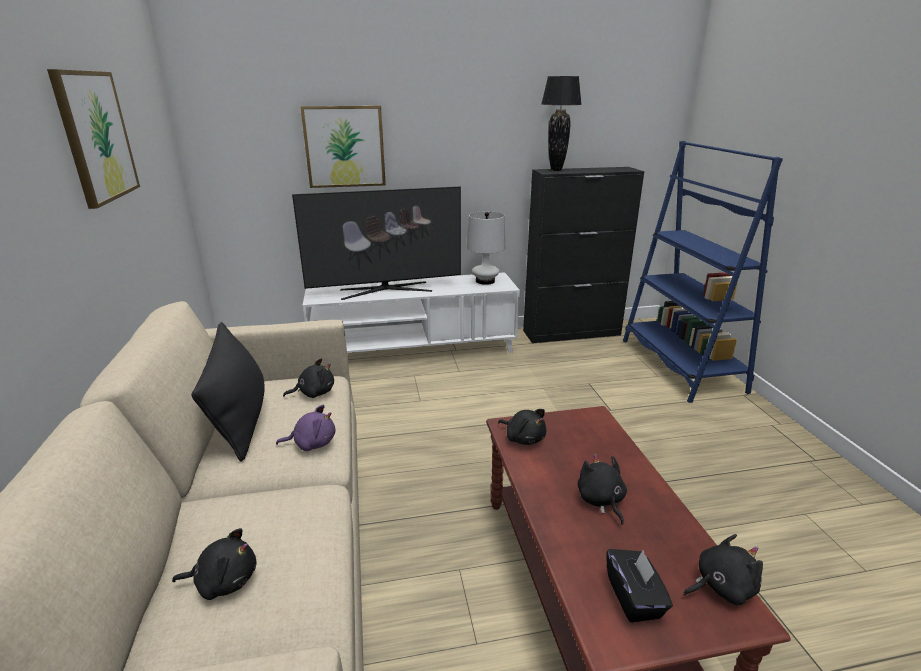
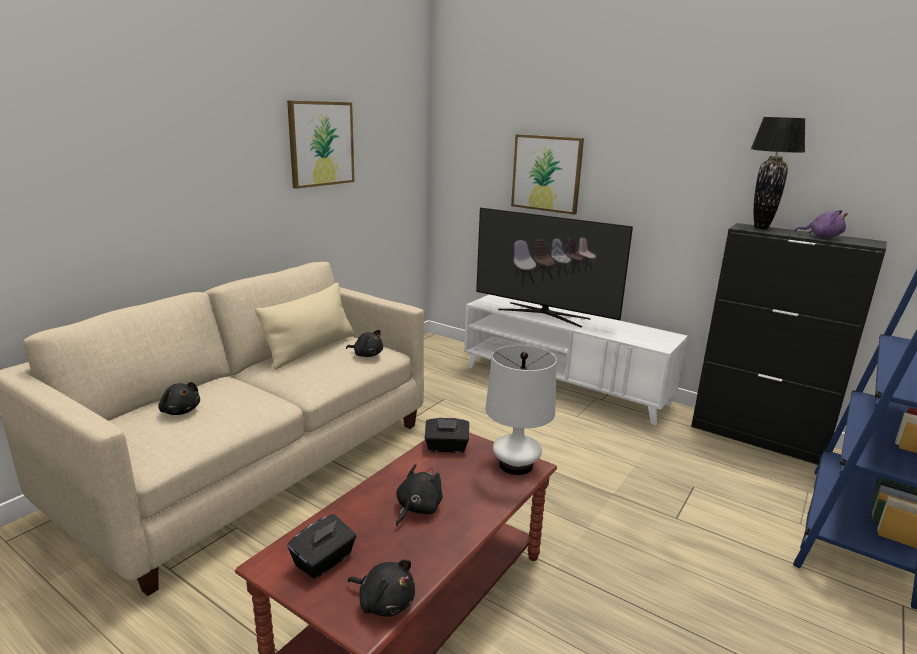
camera: 45 degrees right, 5 degrees down
black pillow [191,322,265,461] -> beige pillow [255,282,354,370]
purple plush toy [276,404,335,451] -> purple plush toy moved to [795,210,848,238]
white table lamp [467,211,505,285] -> white table lamp moved to [485,345,557,475]
black plush toy [498,409,546,445] -> black tissue box [425,418,469,453]

